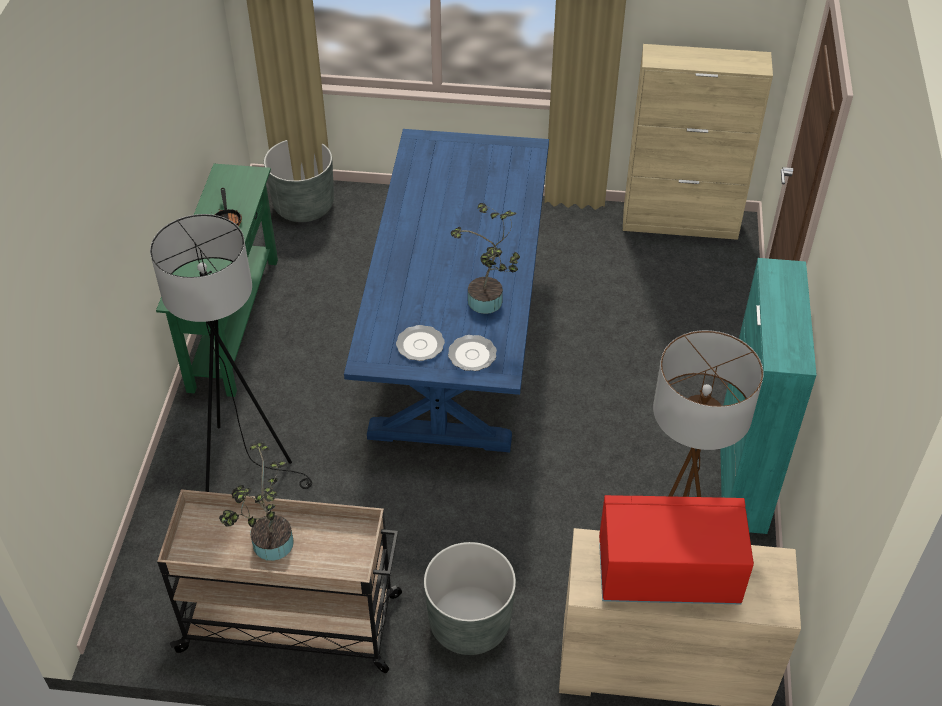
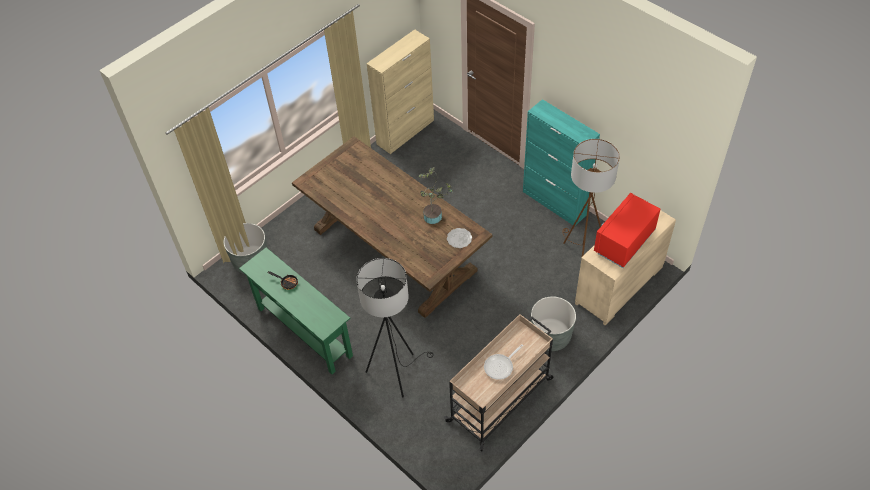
camera: 50 degrees left, 5 degrees up
potted plant [219,443,294,561] -> frying pan [484,344,524,380]
blue dining table [344,129,549,452] -> brown dining table [292,136,492,318]
plate [396,325,445,361] -> none

